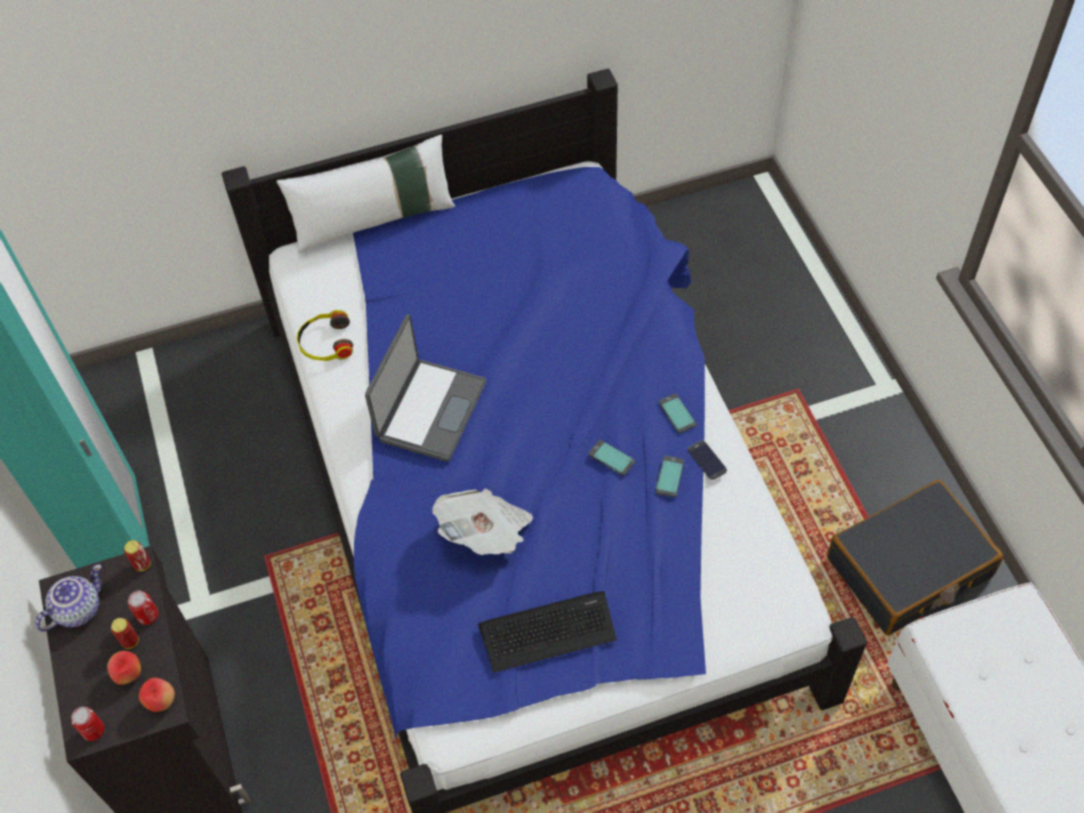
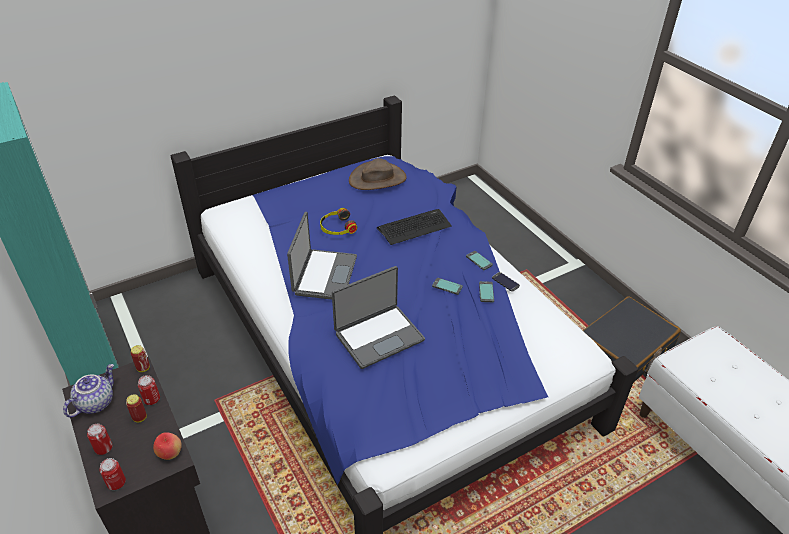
camera: 15 degrees left, 15 degrees down
apple [107,651,141,685] -> none
white pillow [277,135,455,254] -> none
headphones [297,310,353,361] -> headphones moved to [320,208,357,235]
newspaper [432,489,533,555] -> laptop [332,266,425,369]
keyboard [478,591,617,673] -> keyboard moved to [377,209,452,245]
none -> can [87,424,113,455]
none -> brown hat [349,158,407,190]

